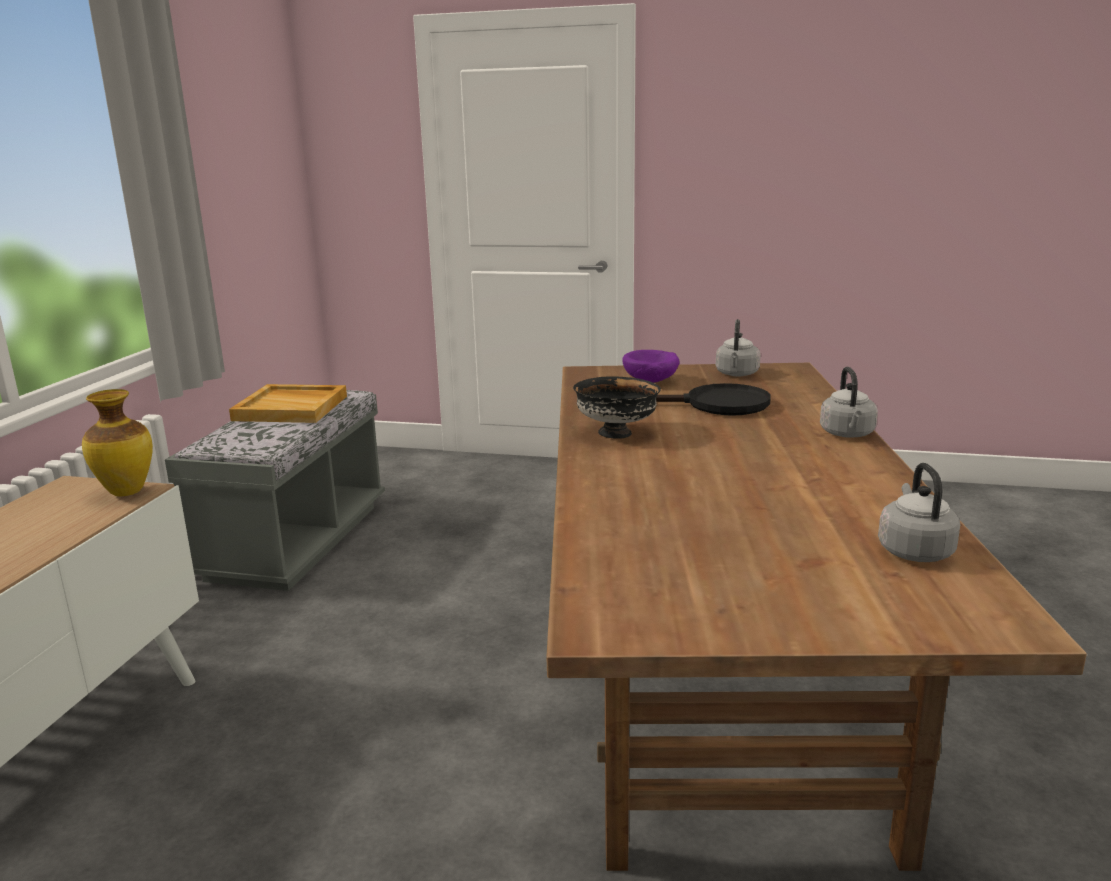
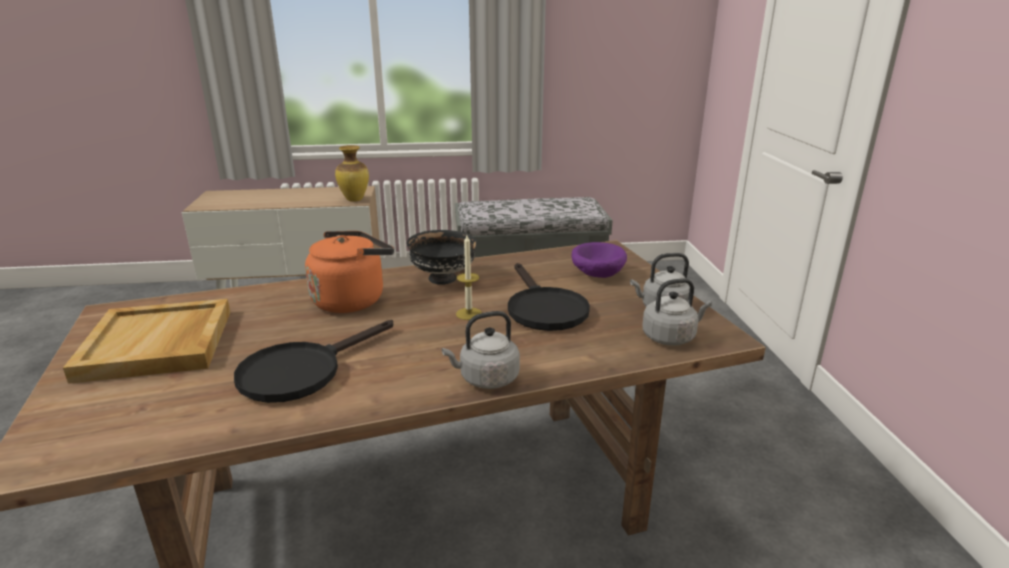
camera: 70 degrees right, 5 degrees up
beige tray [229,384,347,423] -> beige tray moved to [63,299,230,384]
grey kettle [878,463,960,562] -> grey kettle moved to [642,278,712,346]
none -> black frying pan [234,320,393,403]
none -> orange kettle [305,231,394,313]
none -> candle [456,235,482,320]

